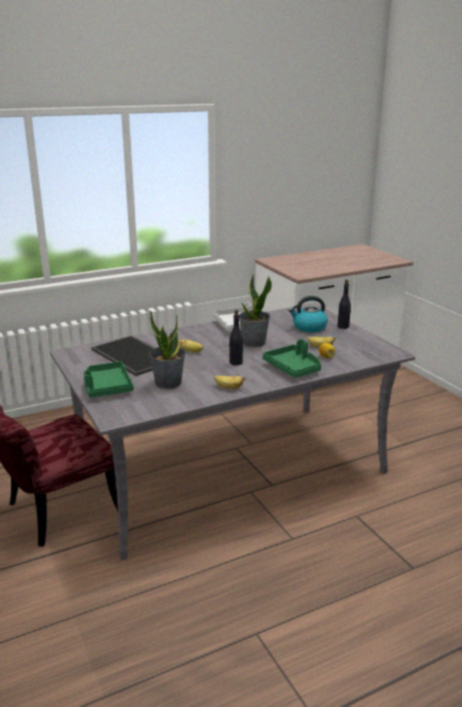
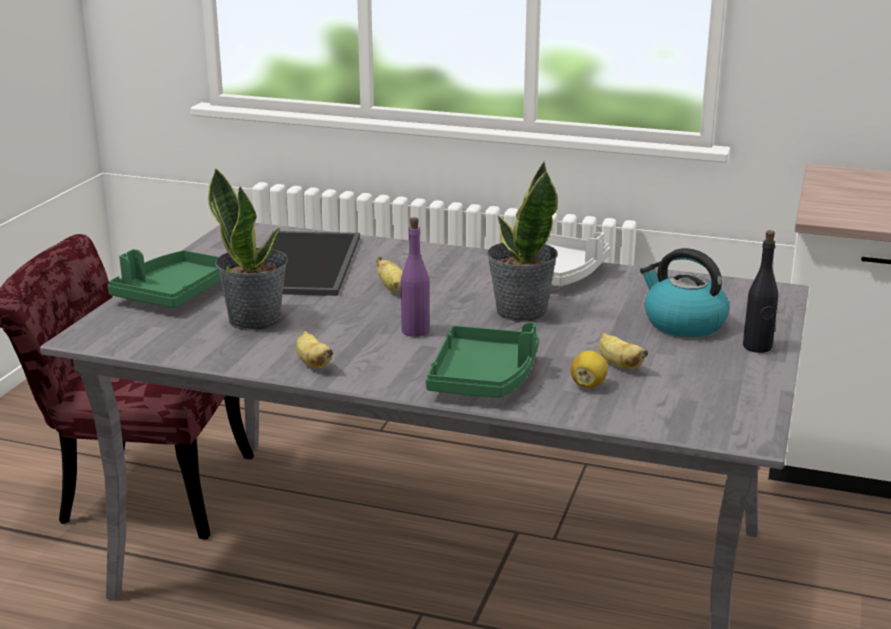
camera: 45 degrees right, 0 degrees up
black bottle [229,310,243,365] -> purple bottle [401,217,429,337]

